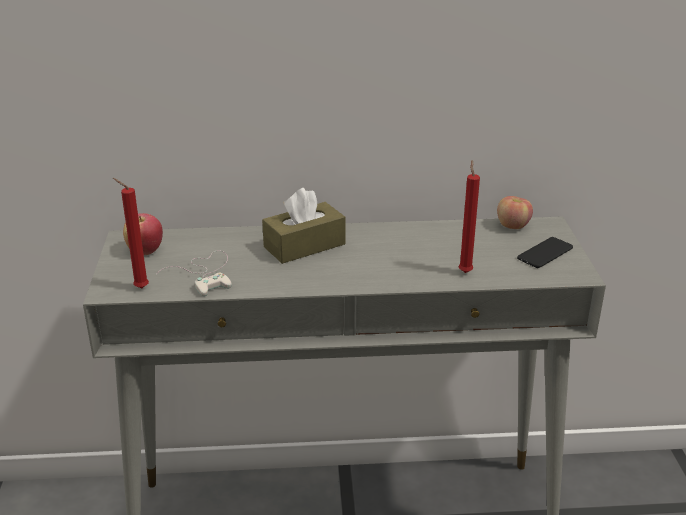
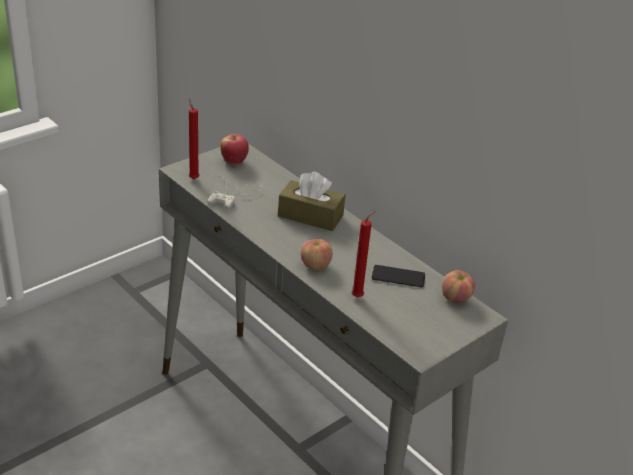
camera: 50 degrees right, 5 degrees up
phone [517,237,573,268] -> phone moved to [372,265,425,287]
none -> apple [301,239,333,270]

